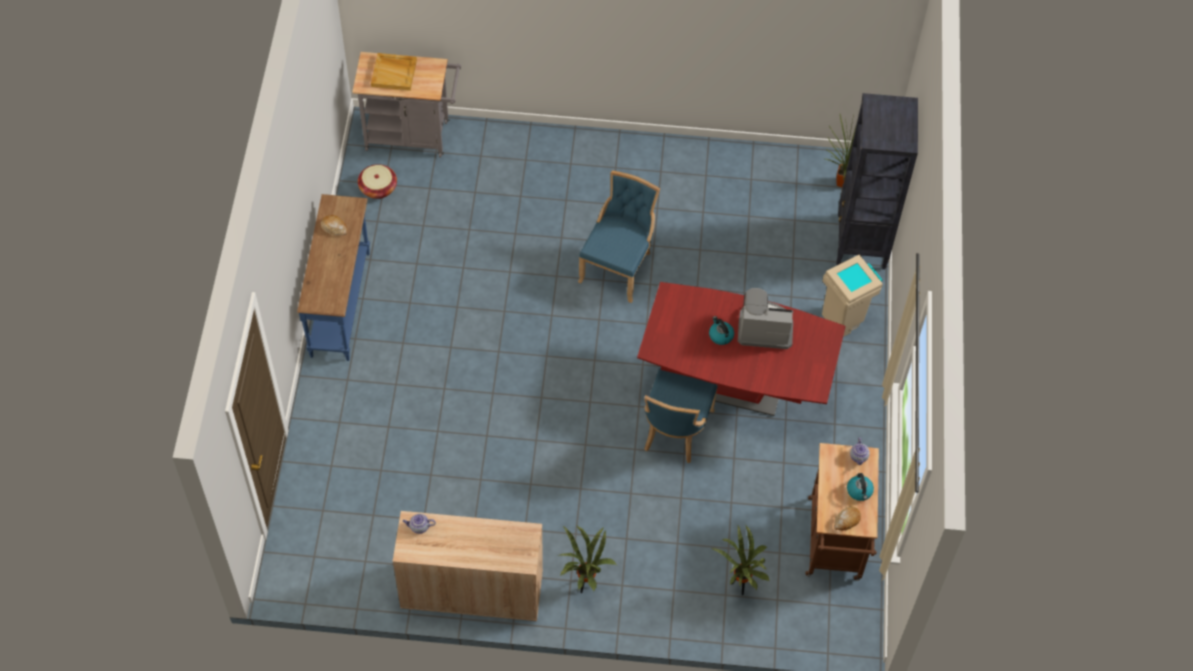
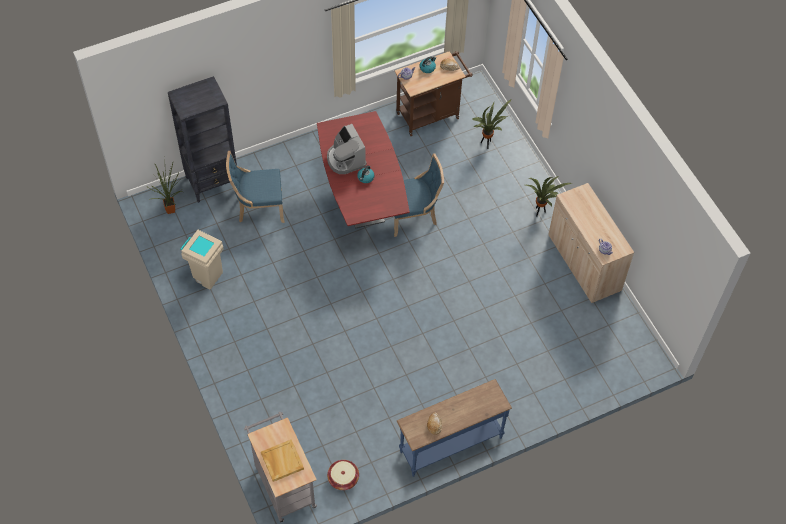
camera: 120 degrees left, 0 degrees up
blue chair [578,170,660,303] -> blue chair moved to [226,151,284,223]
beige trash can [822,255,883,337] -> beige trash can moved to [180,230,223,290]

